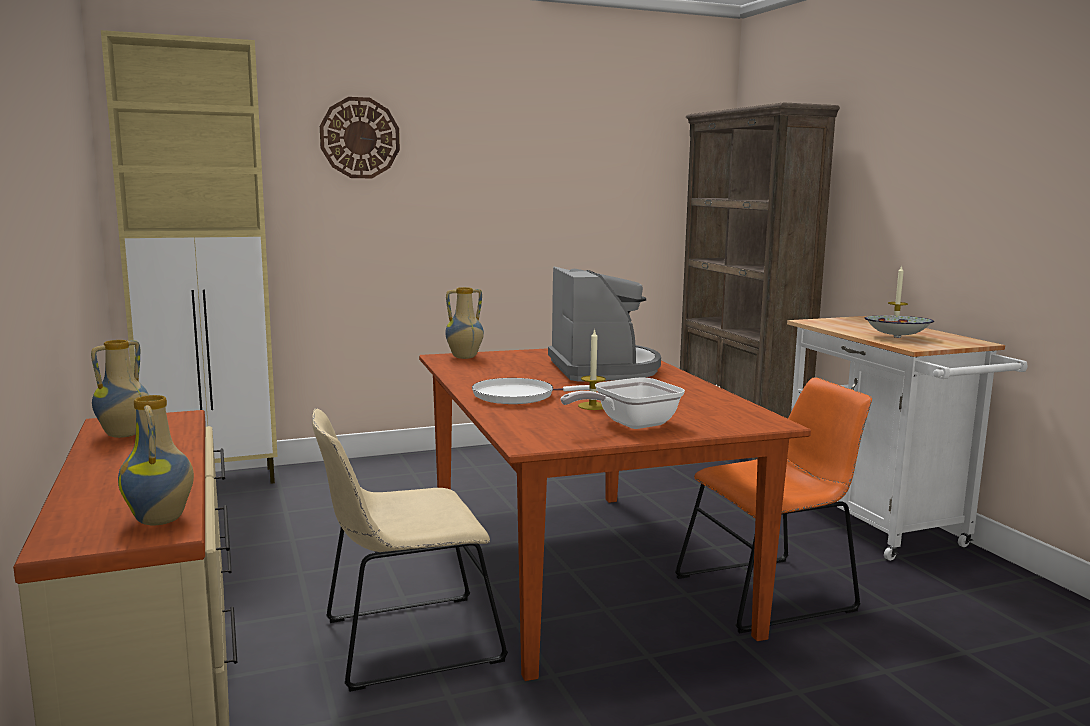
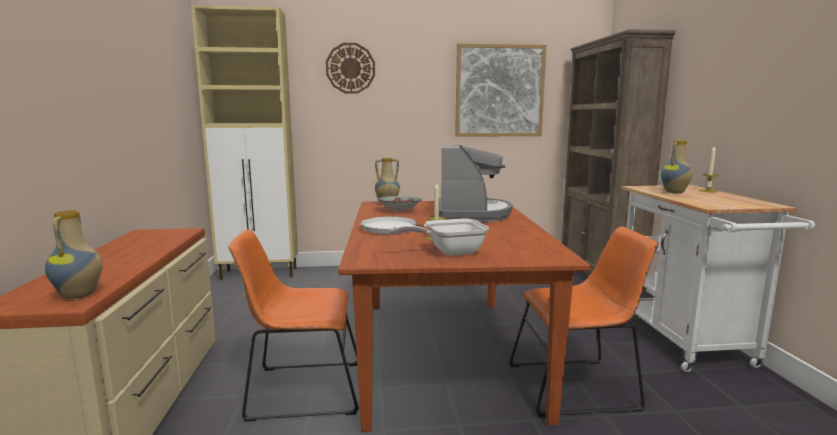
camera: 15 degrees right, 0 degrees up
vase [91,340,149,438] -> vase moved to [661,140,693,194]
beige chair [312,408,508,692] -> orange chair [228,229,359,422]
bowl [865,315,934,338] -> bowl moved to [377,196,422,212]
none -> picture [455,44,546,137]

